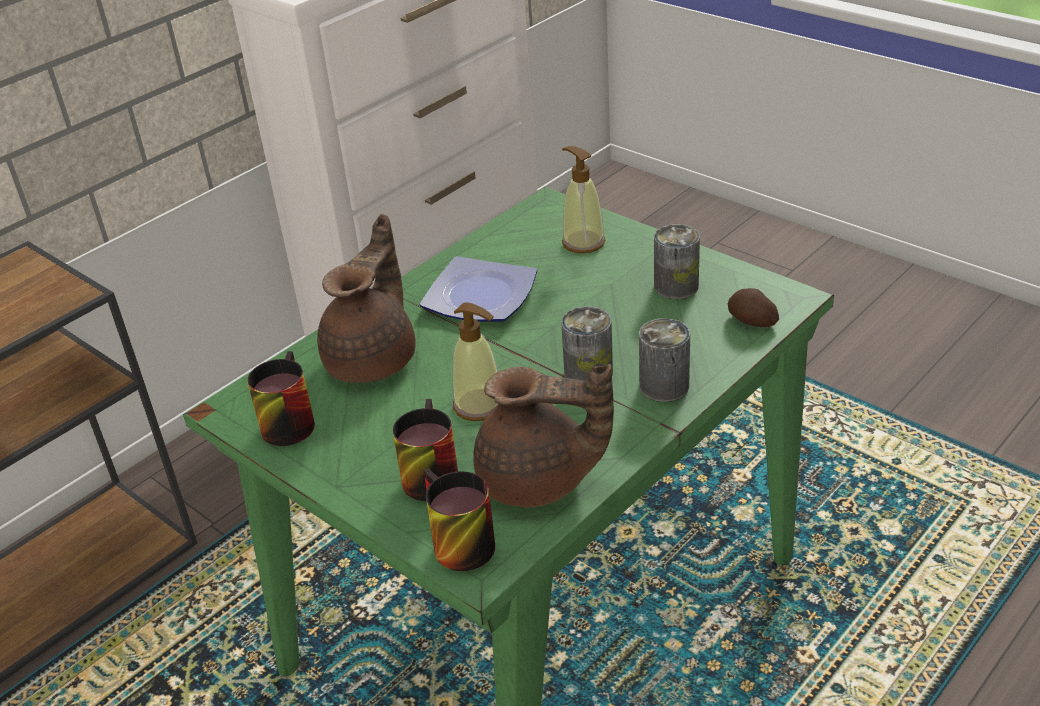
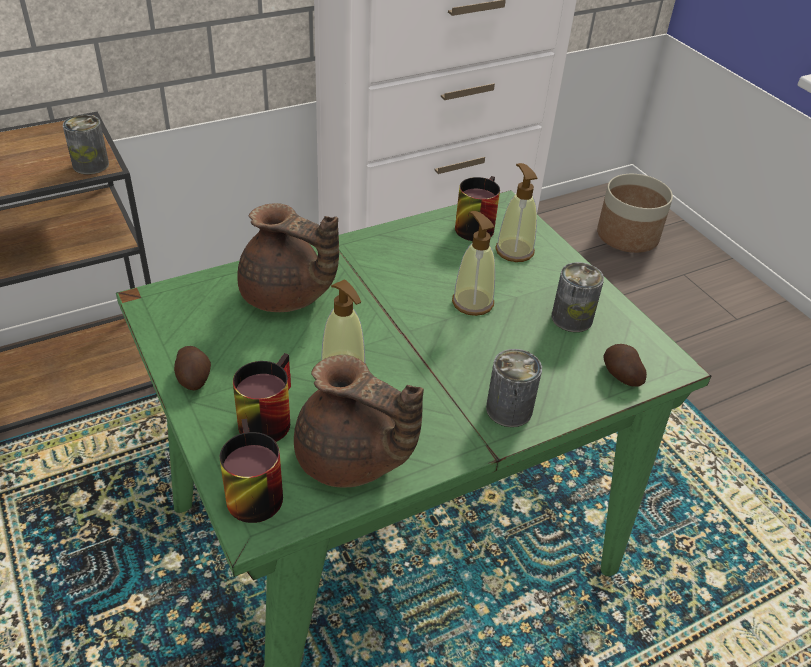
camera: 15 degrees right, 5 degrees up
mug [247,351,315,446] -> mug moved to [455,176,500,241]
brown teapot [317,214,416,383] -> brown teapot turned 75 degrees clockwise [237,203,339,312]
plate [420,256,537,322] -> none
can [561,306,613,381] -> can moved to [63,115,109,175]
none -> potato [174,346,211,391]
none -> soap dispenser [452,211,495,316]
none -> planter [597,174,673,253]

